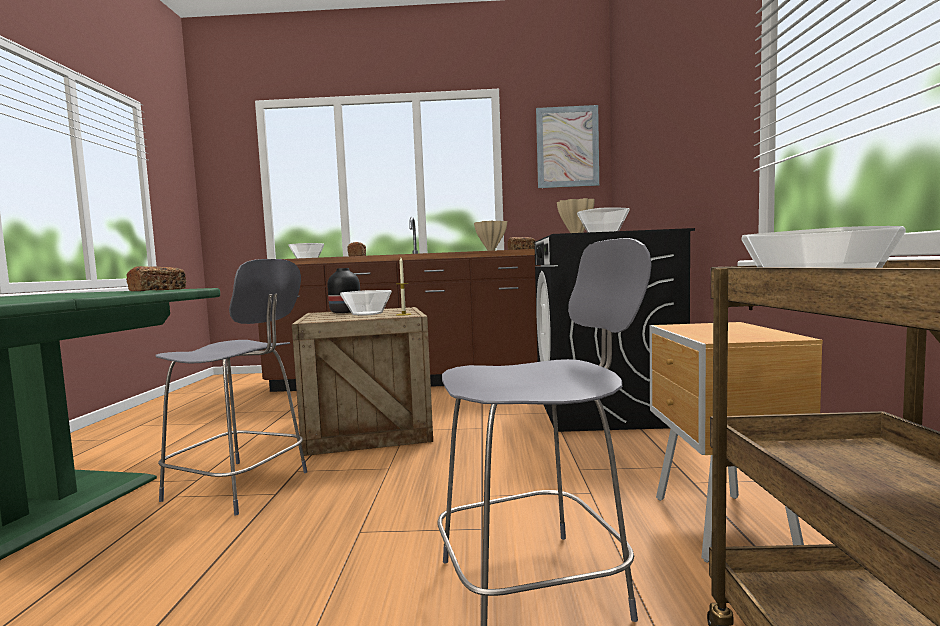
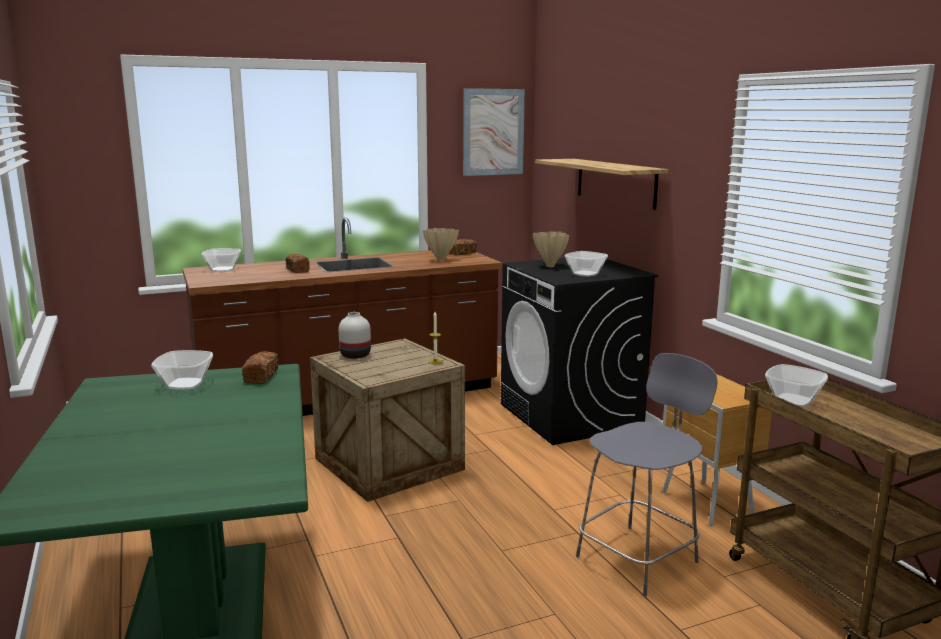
camera: 25 degrees left, 10 degrees up
grey chair [155,259,307,515] -> none
black vase [327,268,360,313] -> white vase [339,312,371,359]
bowl [340,290,392,315] -> bowl moved to [151,350,213,390]
none -> shelf [535,159,668,210]

